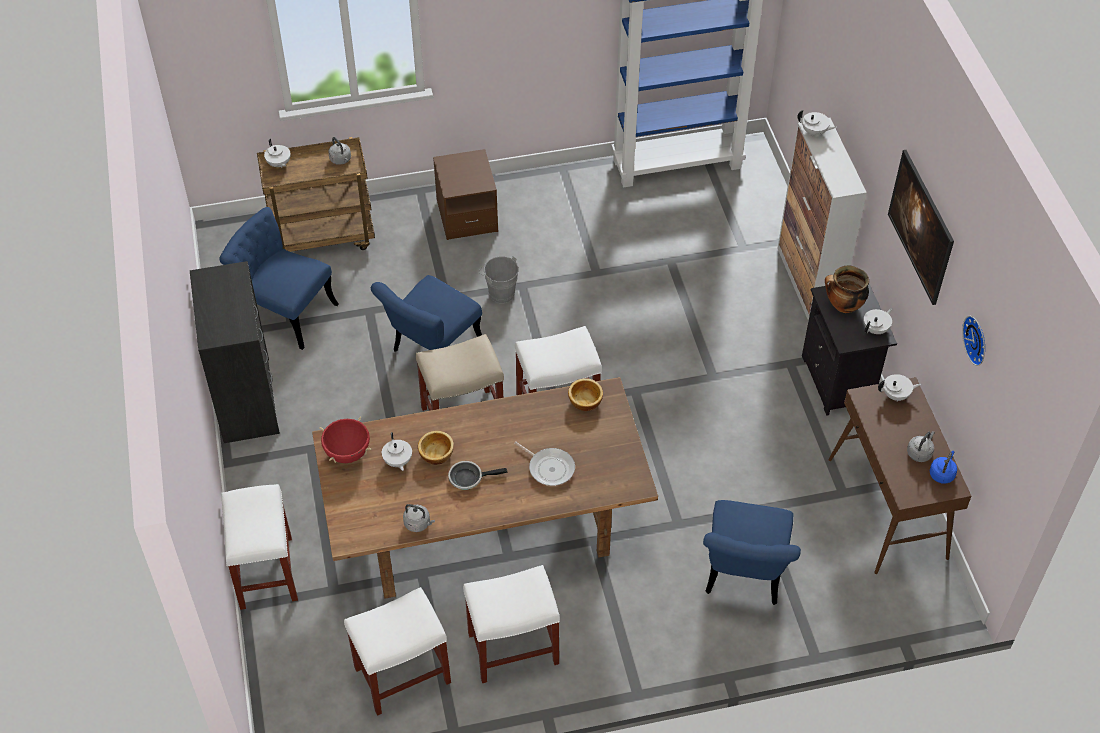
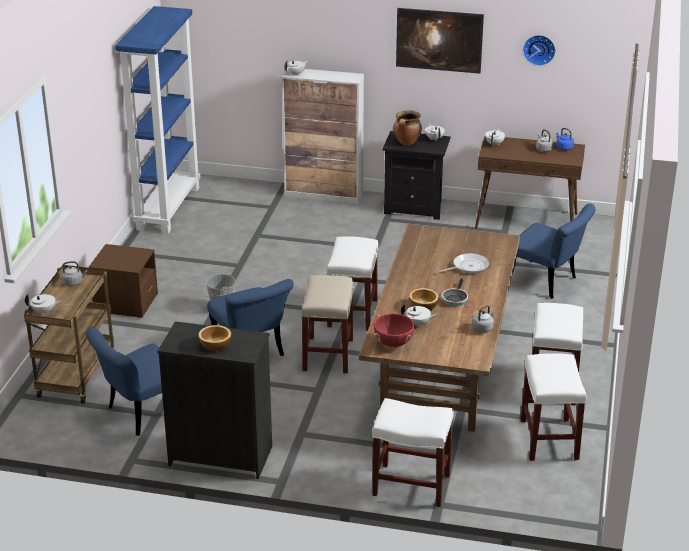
camera: 65 degrees left, 20 degrees down
bowl [568,378,603,411] -> bowl moved to [198,325,231,351]

